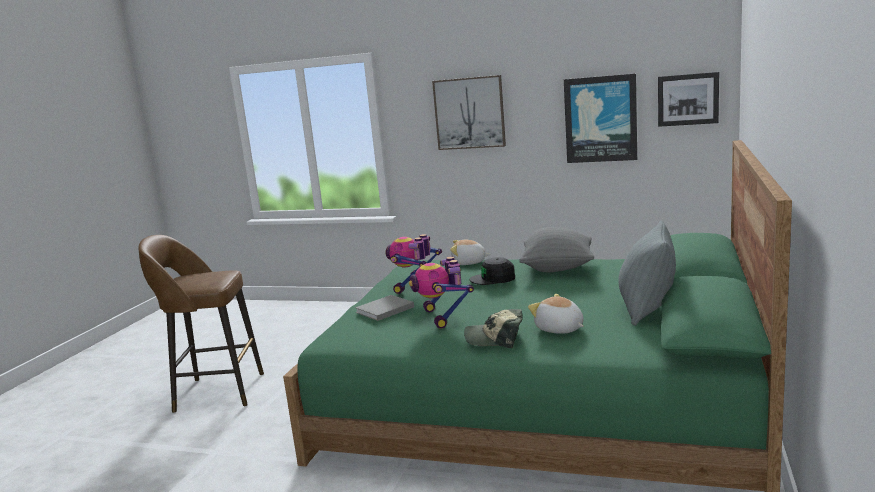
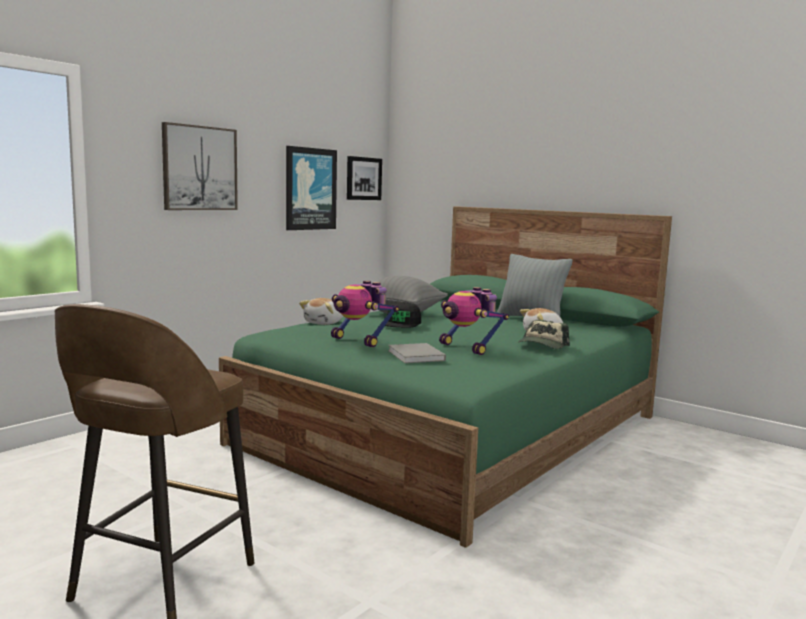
camera: 70 degrees left, 5 degrees down
toy robot [409,256,474,329] -> toy robot turned 45 degrees clockwise [439,287,509,355]

